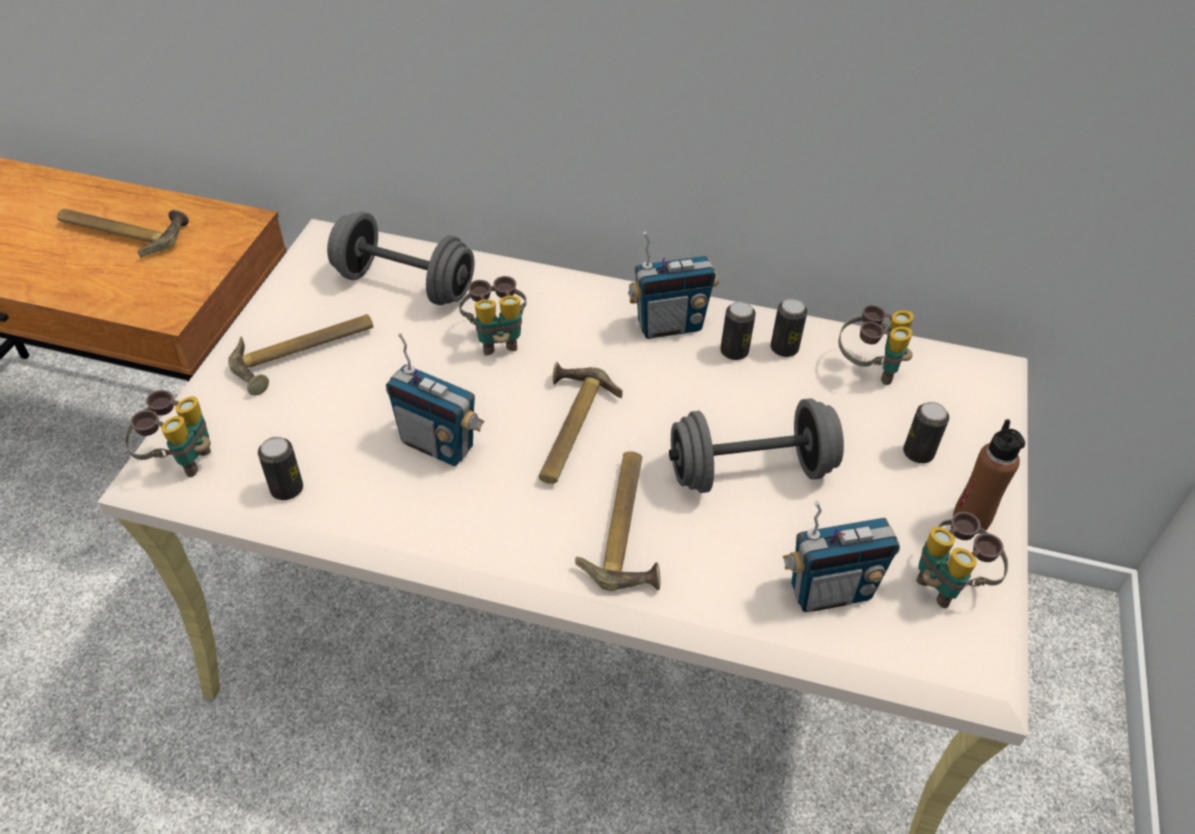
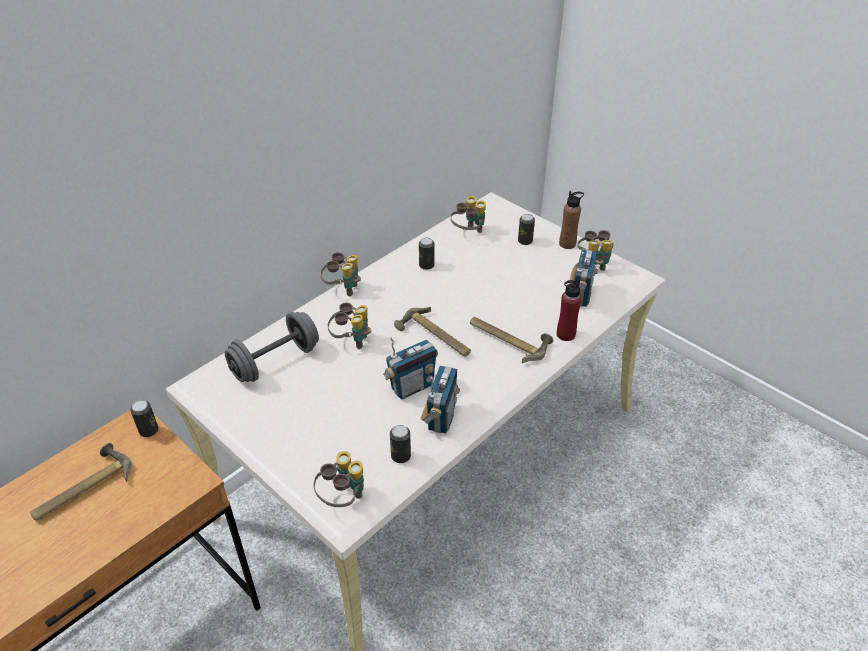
camera: 60 degrees left, 5 degrees down
hammer [228,314,373,396] -> none
radio [628,232,719,339] -> radio moved to [421,366,460,433]
grey dumbbell [669,398,844,493] -> none
can [770,298,808,357] -> can moved to [130,400,158,437]
none -> binoculars [320,252,361,296]
none -> red bottle [557,278,582,341]

